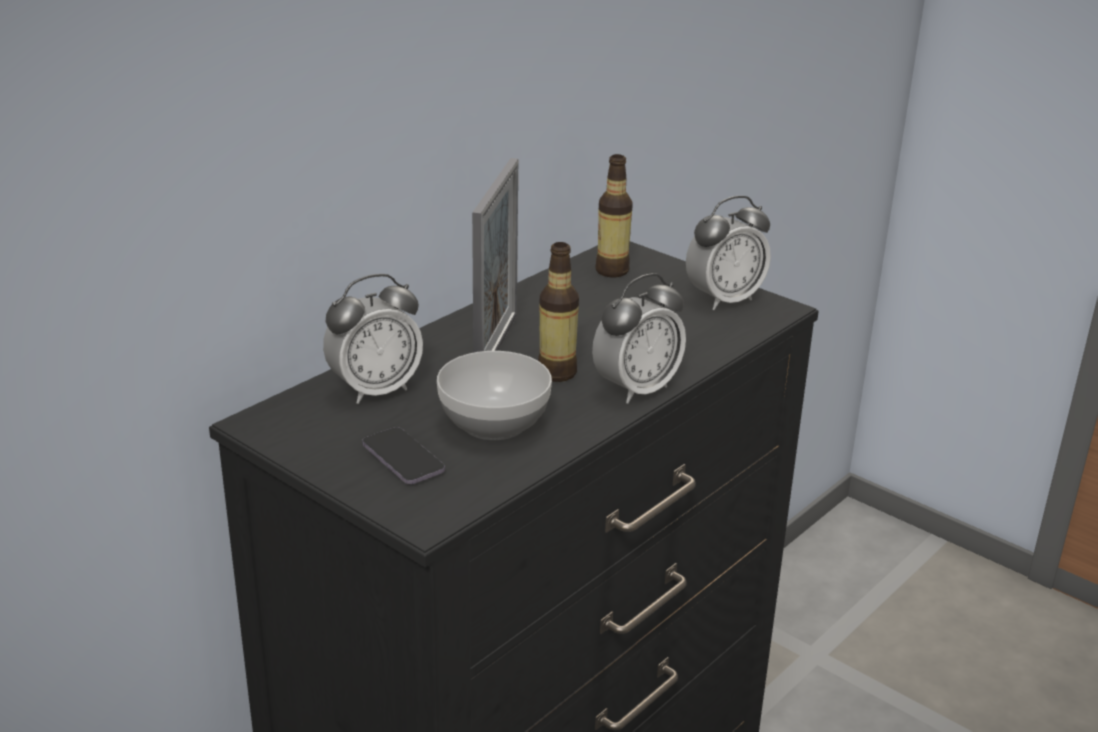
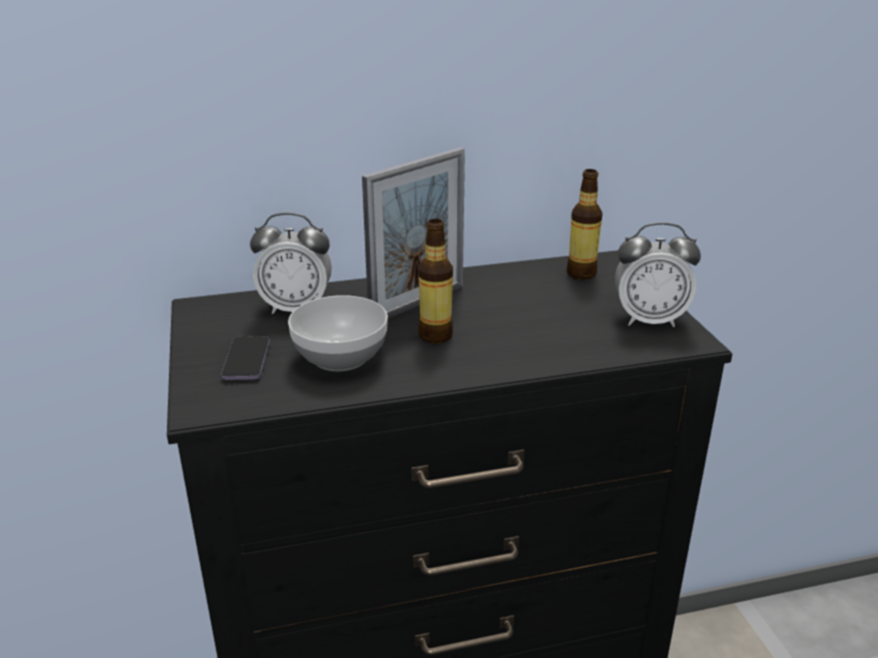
camera: 35 degrees right, 0 degrees up
alarm clock [592,273,686,404] -> none

